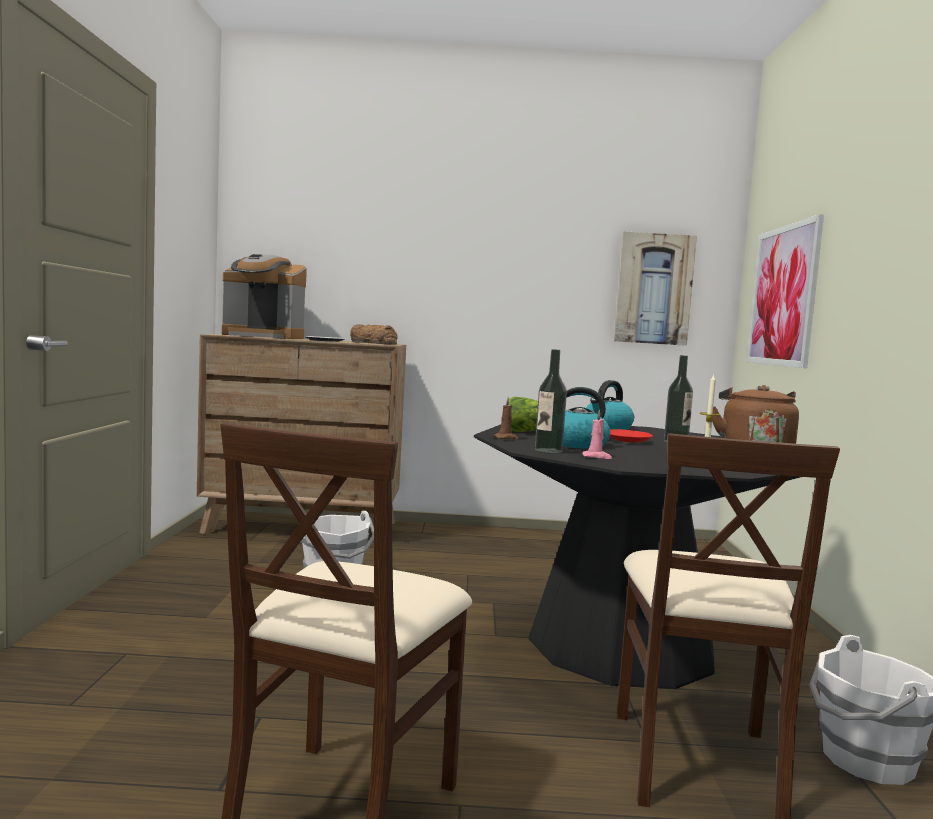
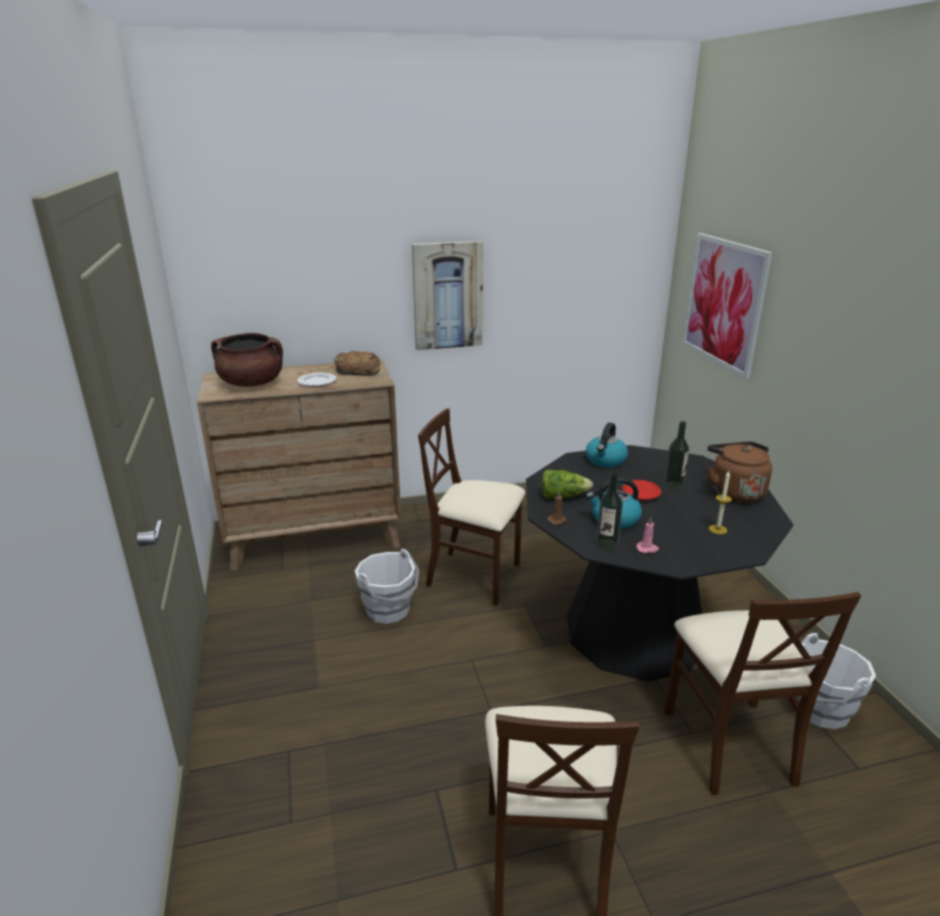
camera: 15 degrees left, 20 degrees up
coffee machine [222,254,307,339] -> brown cooking pot [211,333,283,387]
picture [614,231,697,346] -> picture moved to [412,241,483,350]
none -> beige chair [418,408,526,606]

